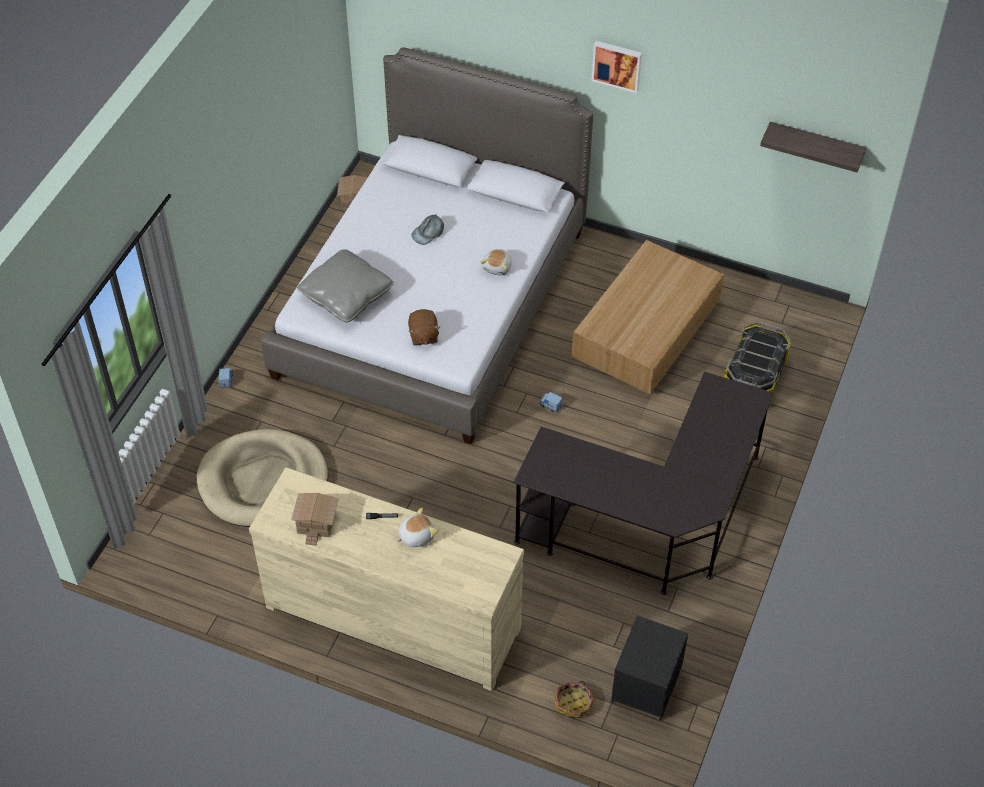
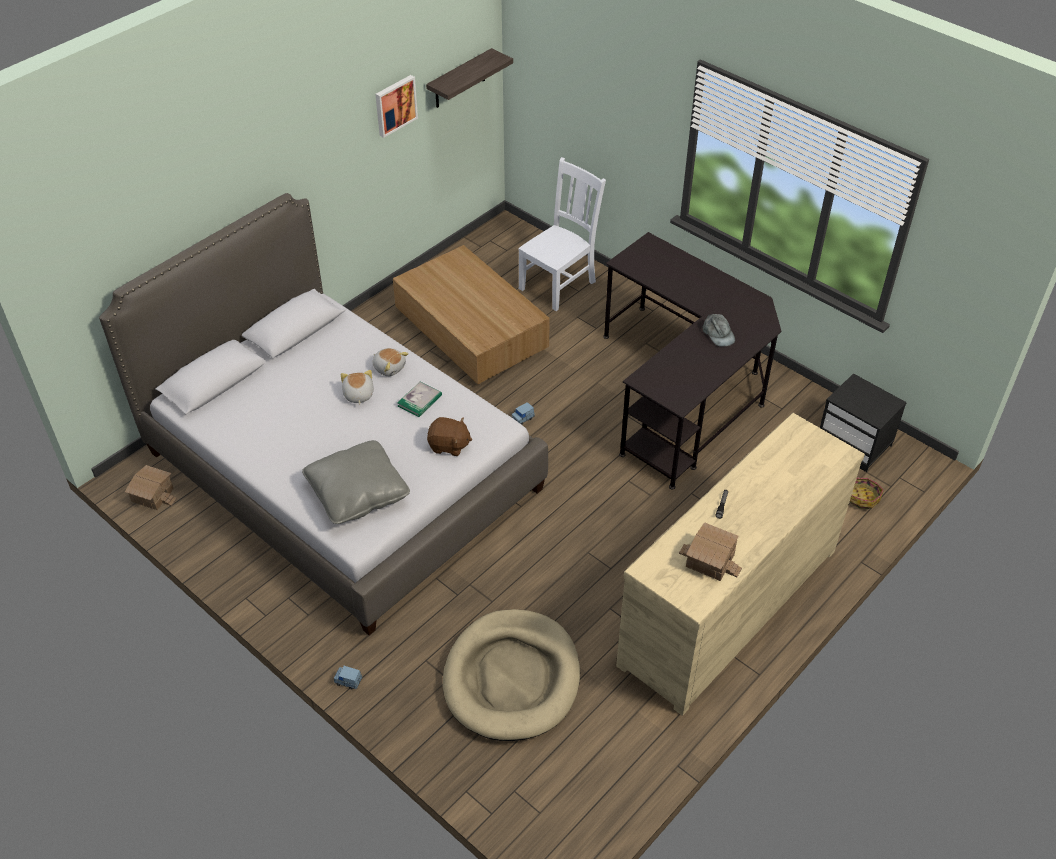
camera: 70 degrees left, 5 degrees down
plush toy [396,508,437,547] -> plush toy moved to [341,370,374,405]
grey cap [411,214,444,245] -> grey cap moved to [702,314,735,347]
picture [592,41,642,93] -> picture moved to [375,75,418,138]
storage box [724,321,791,406] -> white chair [518,157,606,311]
none -> book [397,382,442,417]

